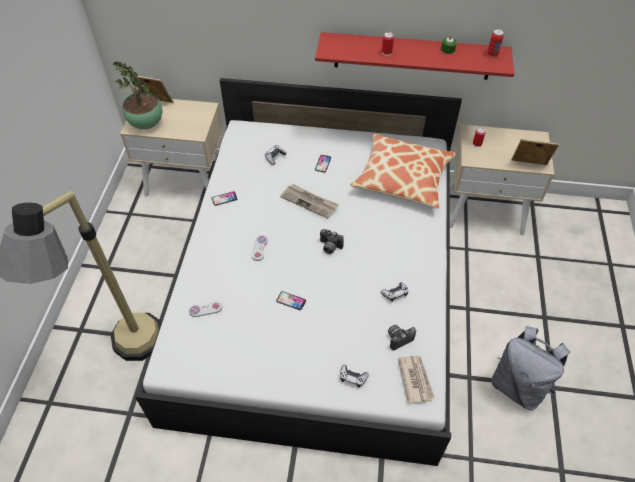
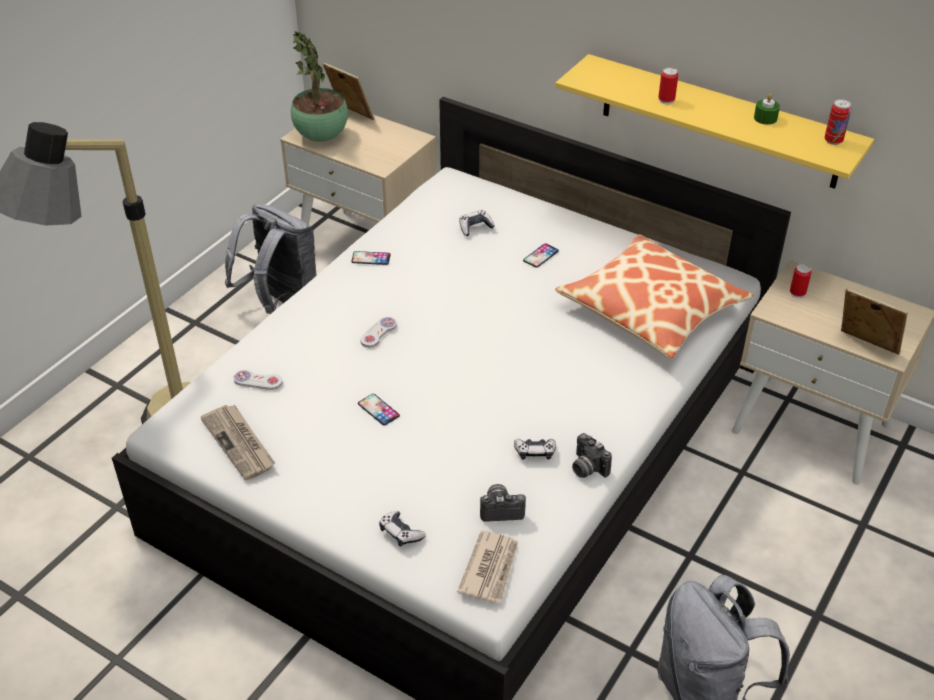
camera: 25 degrees right, 10 degrees down
newspaper [280,184,339,218] -> newspaper moved to [200,405,275,480]
red shelf [315,32,514,80] -> yellow shelf [555,54,874,189]
camera [320,229,344,254] -> camera moved to [572,433,612,478]
none -> grey backpack [225,204,316,314]

